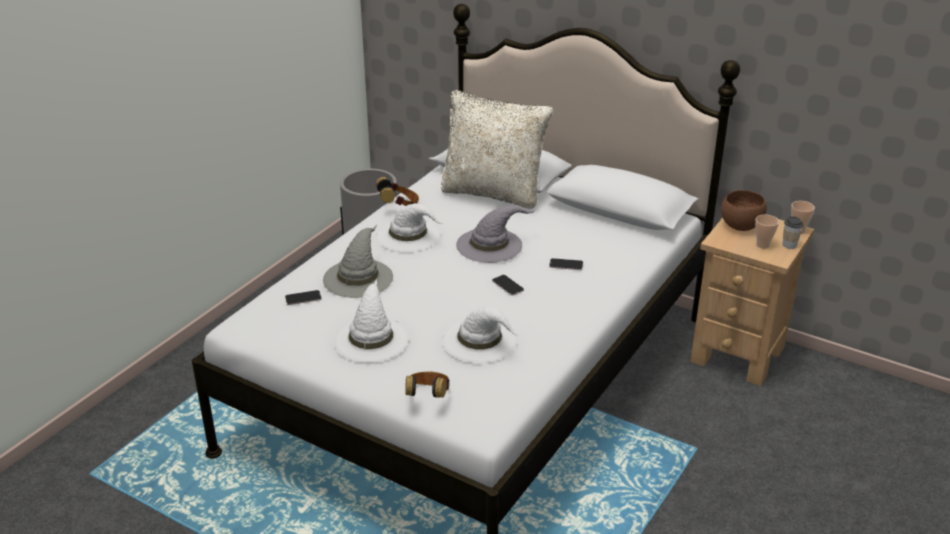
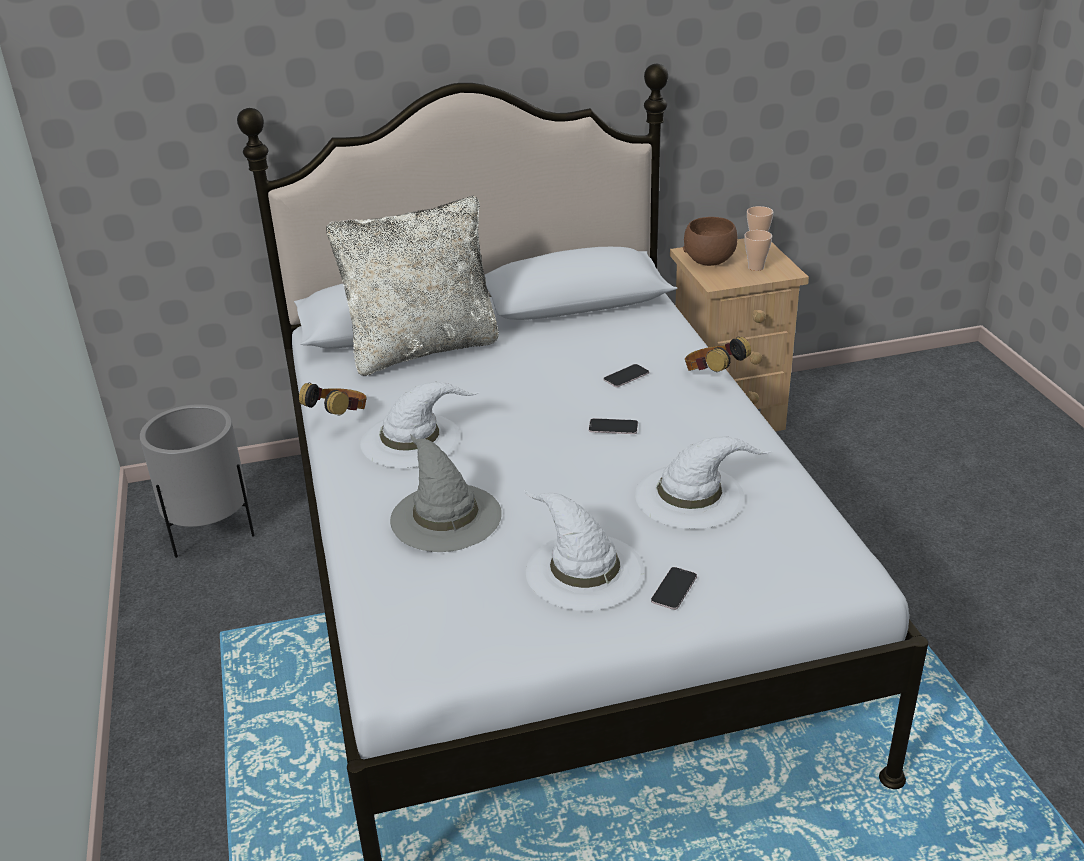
camera: 45 degrees left, 0 degrees up
phone [285,290,322,305] -> phone moved to [651,567,697,610]
headphones [405,372,450,398] -> headphones moved to [685,337,751,372]
grey hat [456,205,535,263] -> none
cup [783,216,803,249] -> none

